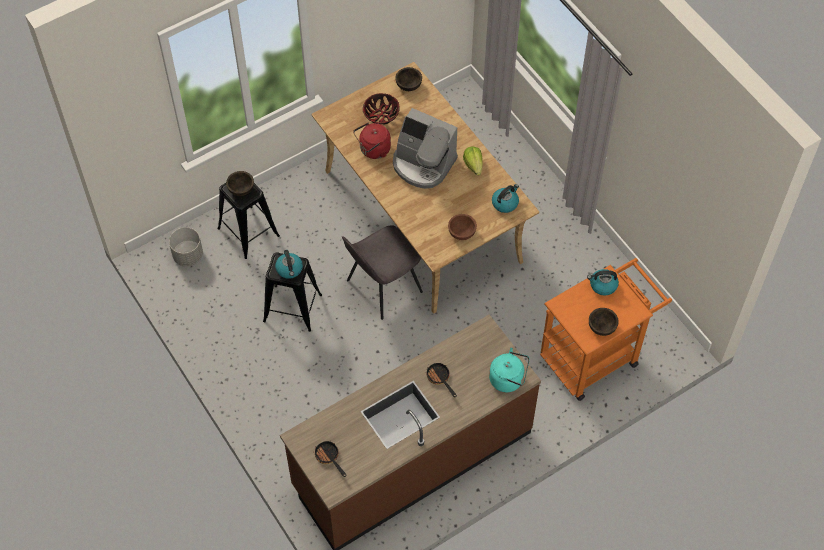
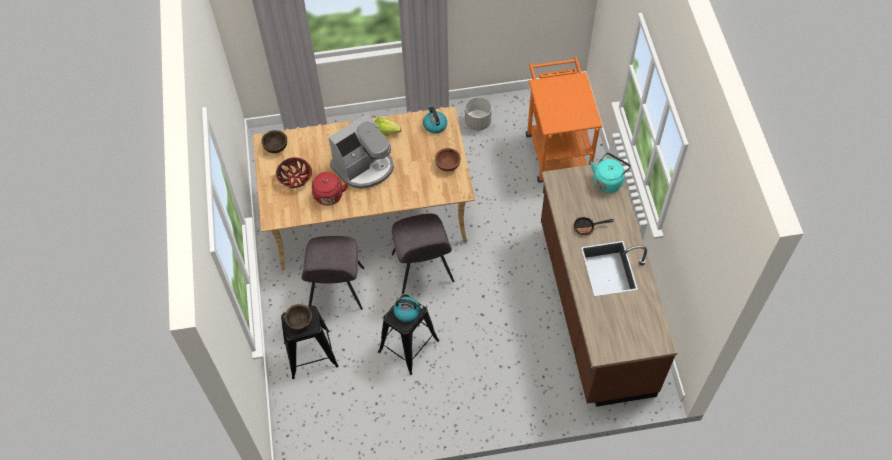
camera: 65 degrees left, 0 degrees up
grey planter [169,227,203,266] -> grey planter moved to [465,97,492,131]
frying pan [315,441,346,477] -> none
kettle [587,269,619,296] -> none
brown bowl [589,308,619,336] -> none
none -> grey chair [302,236,364,310]

